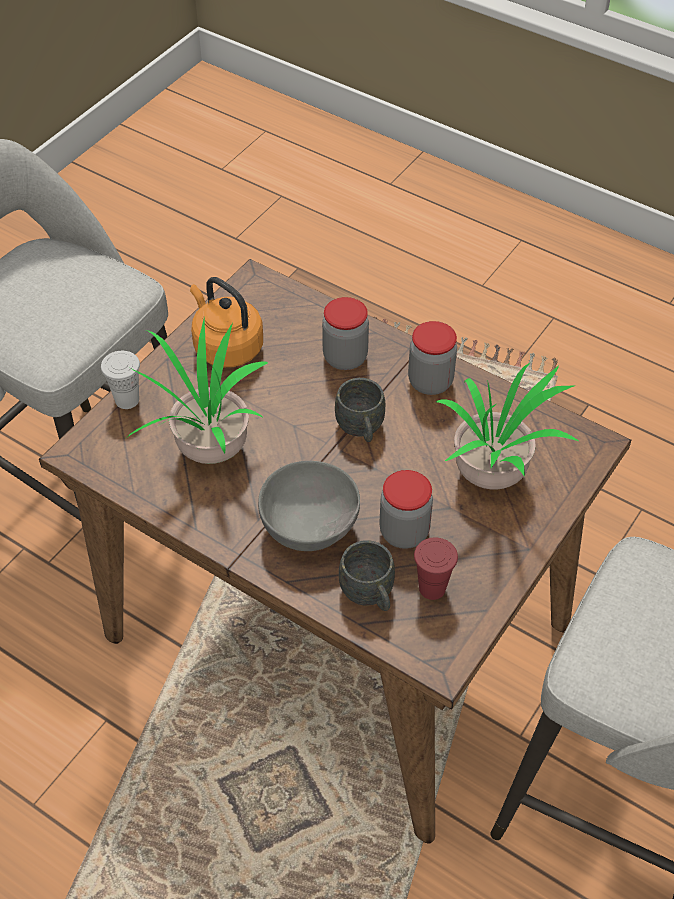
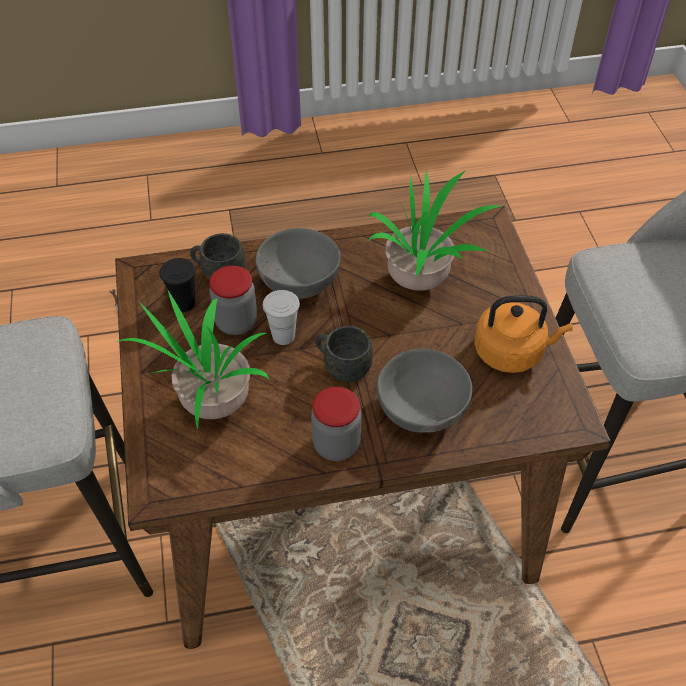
camera: 135 degrees right, 0 degrees up
white cup [101,351,140,409] -> white cup moved to [263,290,300,345]
jar [322,297,369,370] -> grey bowl [377,348,472,433]
red cup [414,537,458,600] -> black cup [160,258,196,312]

